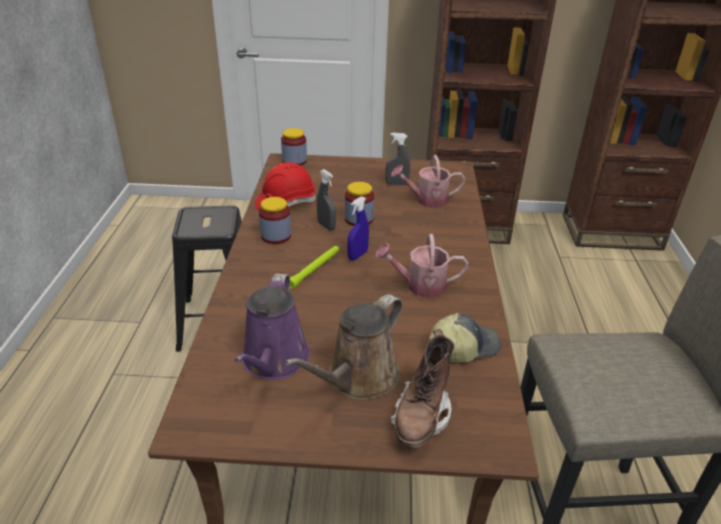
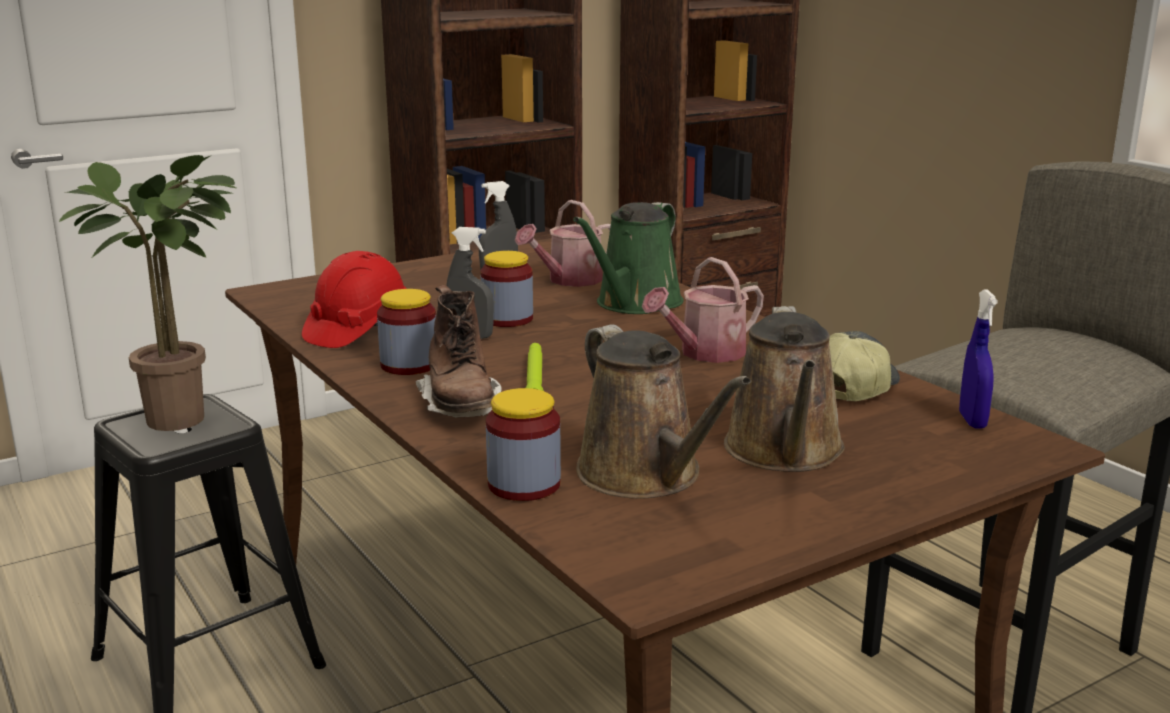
camera: 35 degrees left, 15 degrees down
purple watering can [235,274,310,380] -> brown watering can [576,324,751,499]
jar [281,128,307,166] -> jar moved to [486,388,561,501]
blue spray bottle [347,196,369,260] -> blue spray bottle moved to [959,289,998,428]
brown boot [391,329,455,448] -> brown boot moved to [416,285,502,418]
none -> potted plant [59,155,236,431]
none -> green watering can [573,202,683,314]

